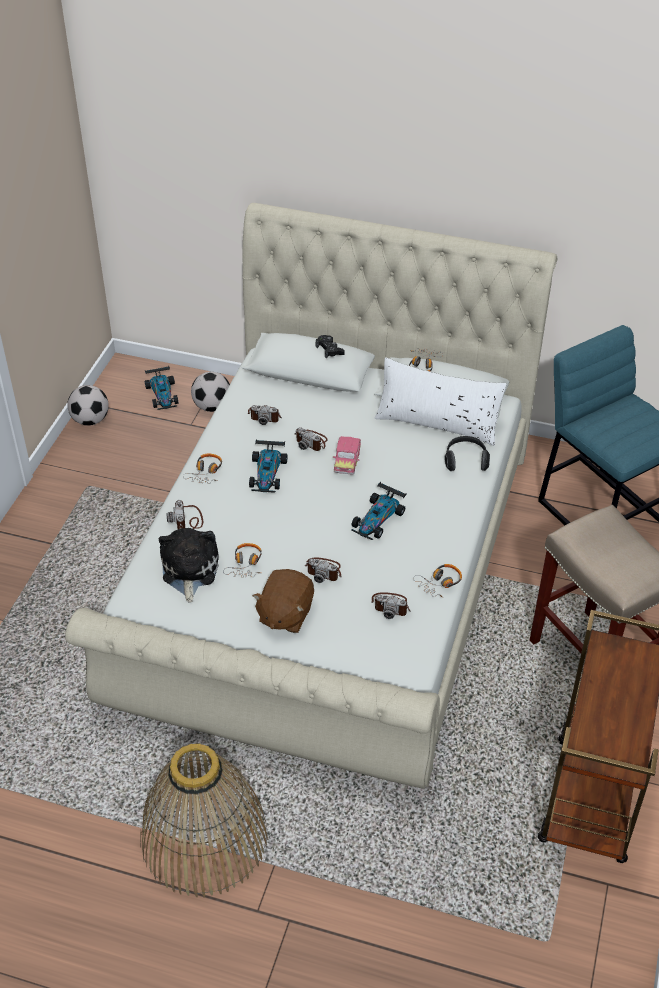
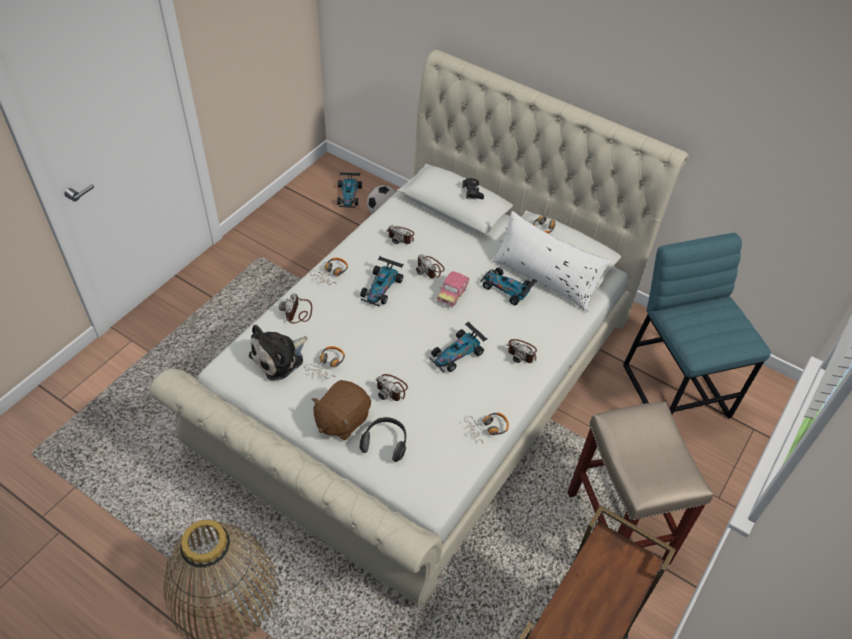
camera: 15 degrees right, 5 degrees up
football [67,385,109,426] -> none
plush toy [159,528,219,603] -> plush toy turned 150 degrees counterclockwise [249,325,307,380]
camera [372,592,411,619] -> camera moved to [507,339,537,363]
headphones [445,436,490,471] -> headphones moved to [359,417,406,462]
none -> toy car [480,267,537,305]

